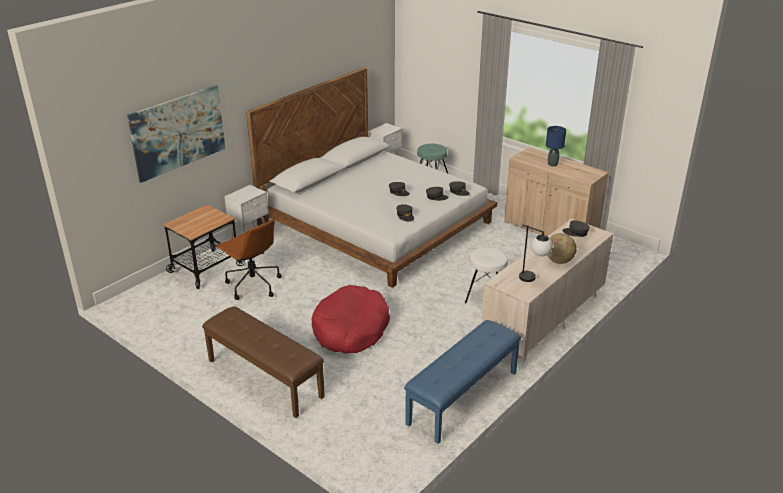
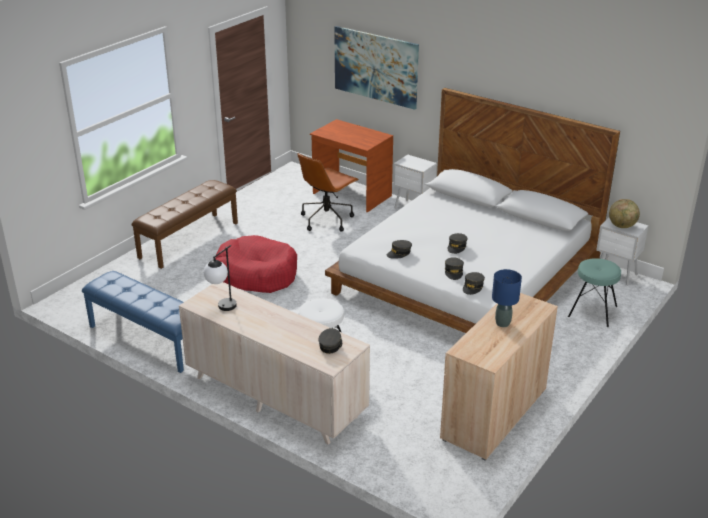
camera: 85 degrees right, 0 degrees up
cart [163,205,245,289] -> brown desk [310,119,393,212]
globe [547,233,577,264] -> globe moved to [609,199,640,228]

